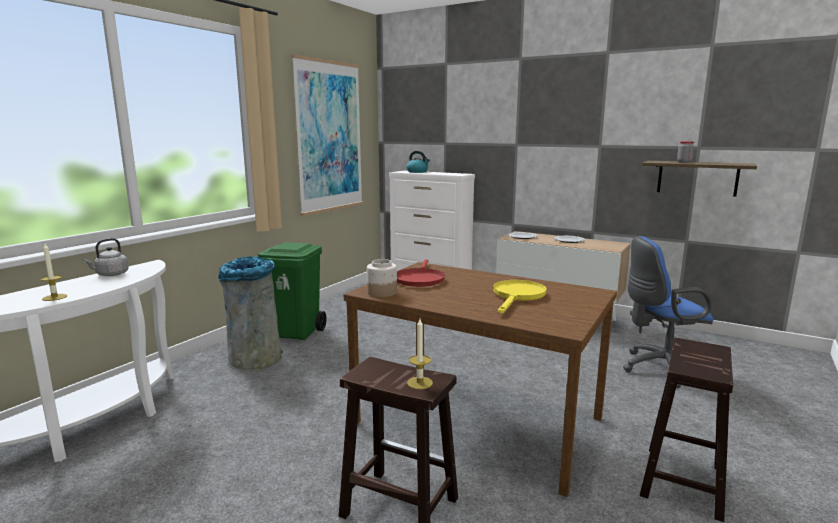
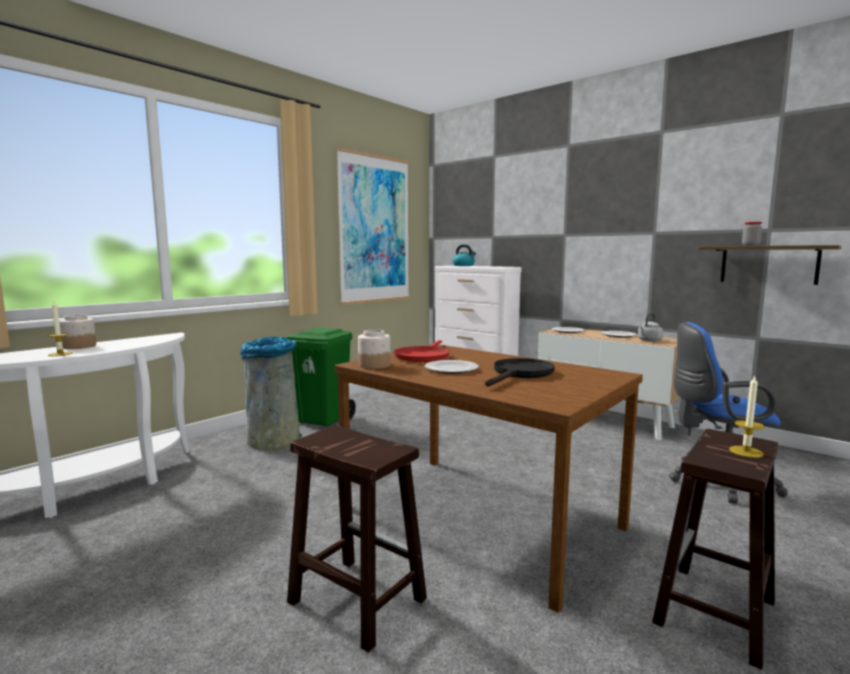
camera: 10 degrees right, 5 degrees down
grey kettle [83,238,129,276] -> grey kettle moved to [638,312,663,341]
candle [407,319,433,389] -> candle moved to [729,375,764,458]
yellow frying pan [493,280,546,314] -> black frying pan [485,358,555,386]
none -> jar [59,315,96,349]
none -> plate [425,360,479,374]

